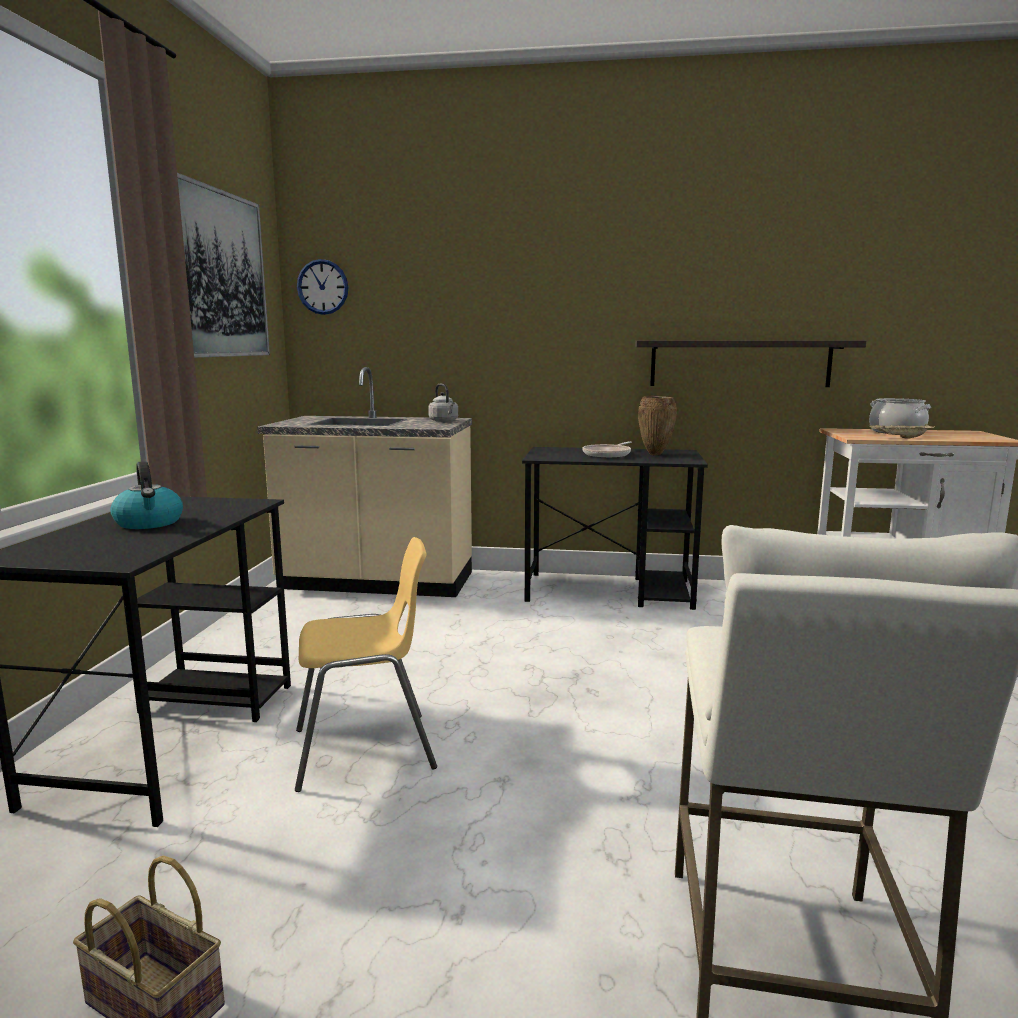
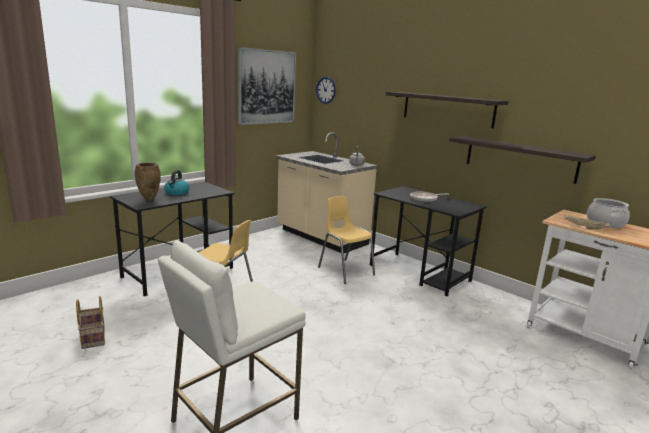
camera: 35 degrees right, 5 degrees up
brown vase [638,396,677,456] -> brown vase moved to [135,163,161,201]
none -> yellow chair [318,196,375,284]
none -> shelf [386,92,509,129]

